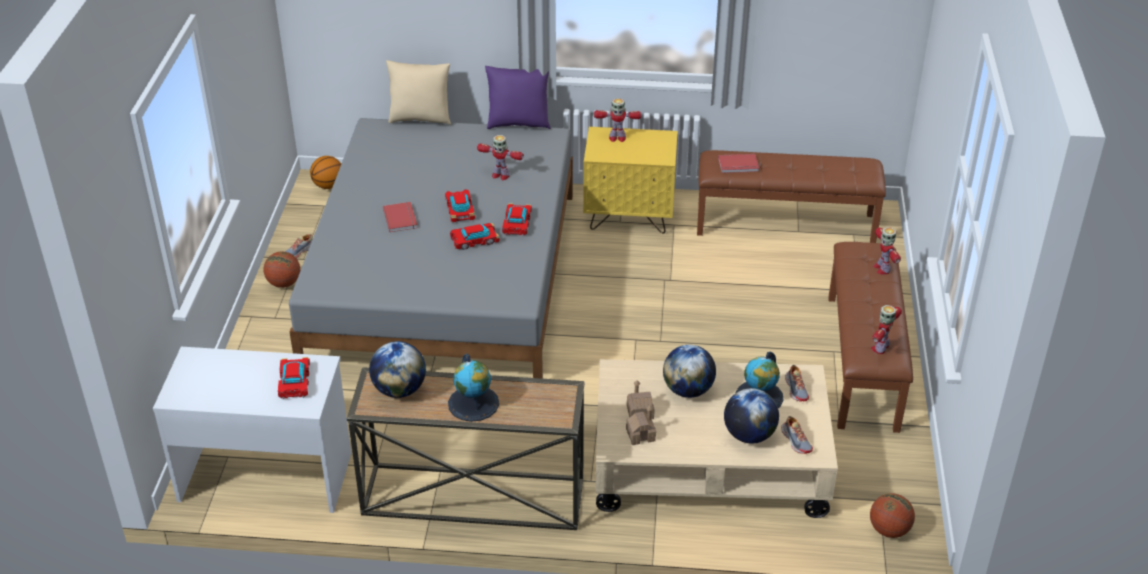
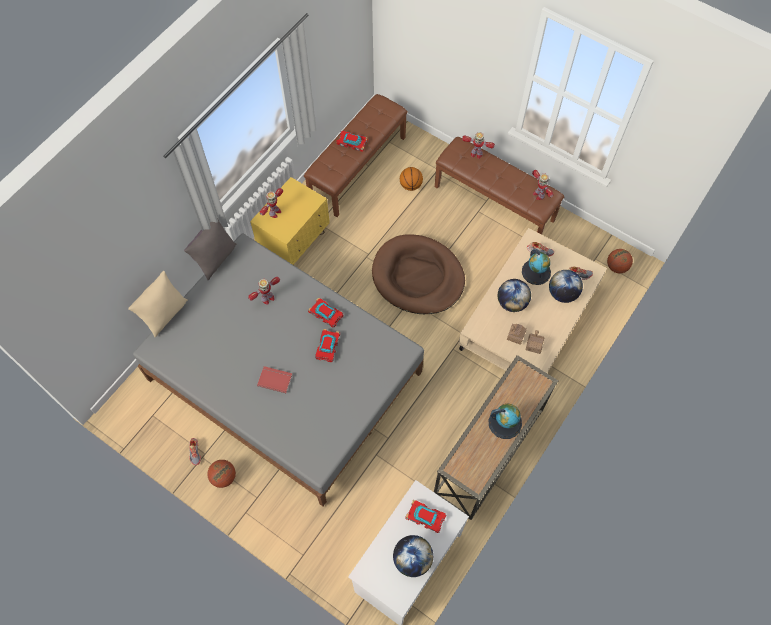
camera: 60 degrees left, 25 degrees up
basketball [310,156,341,189] -> basketball moved to [400,167,423,191]
globe [369,341,426,398] -> globe moved to [393,535,433,577]
toy car [445,189,475,222] -> toy car moved to [336,131,368,152]
purple pillow [485,66,551,129] -> grey pillow [184,218,237,280]
red book [718,154,759,173] -> none
none -> brown dog bed [372,234,465,314]

